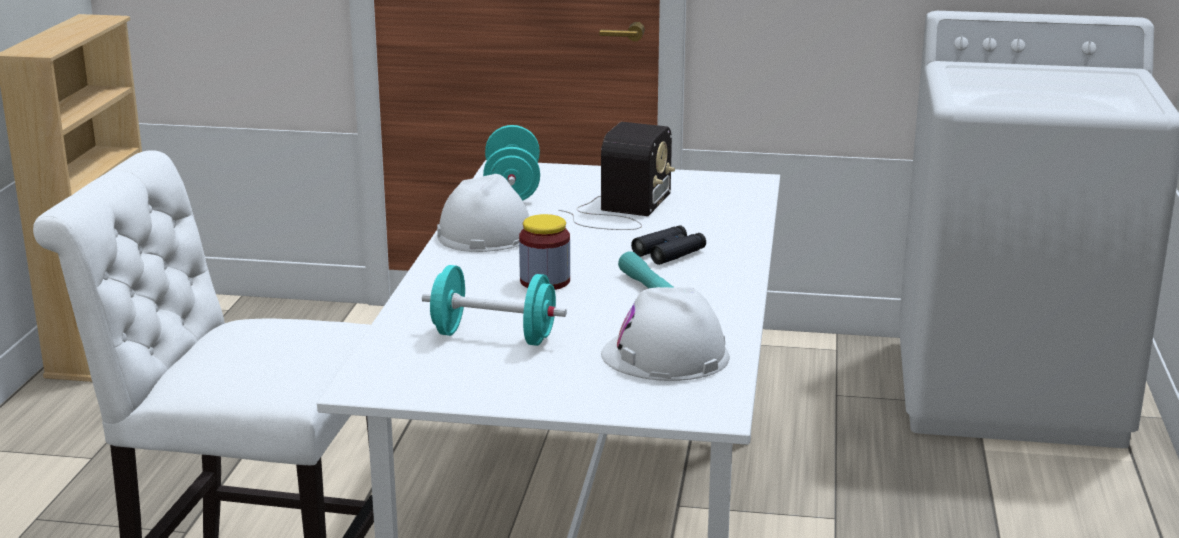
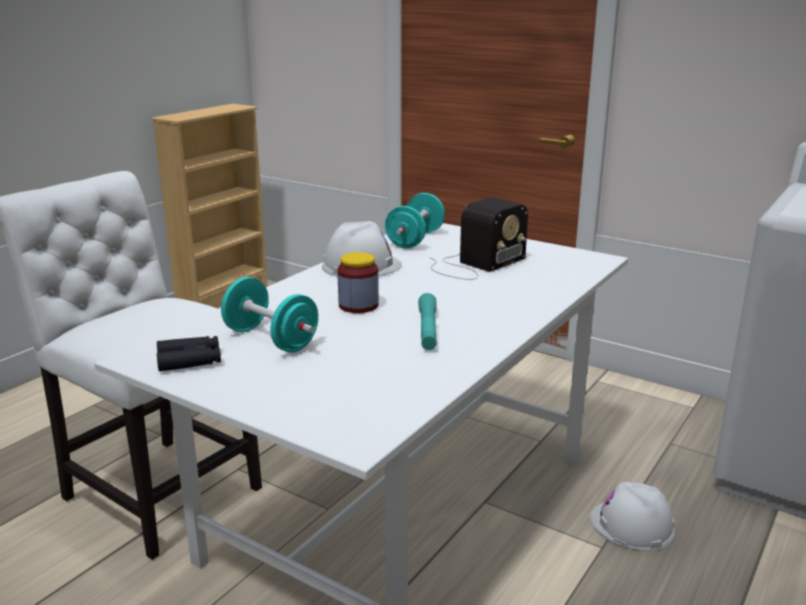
camera: 25 degrees right, 0 degrees up
white hard hat [601,287,730,381] -> white hard hat moved to [590,482,675,551]
black binoculars [631,225,706,265] -> black binoculars moved to [157,336,221,371]

